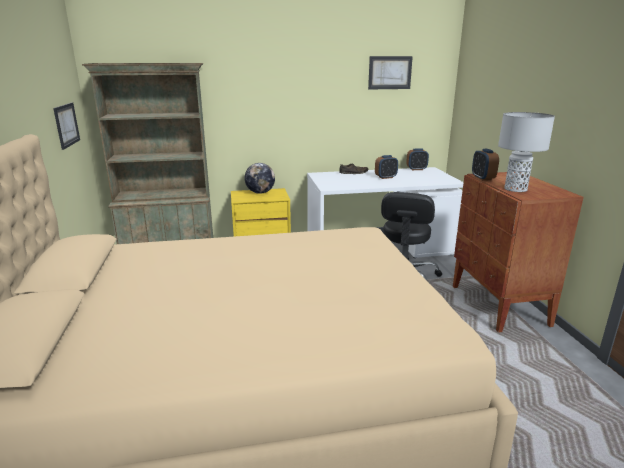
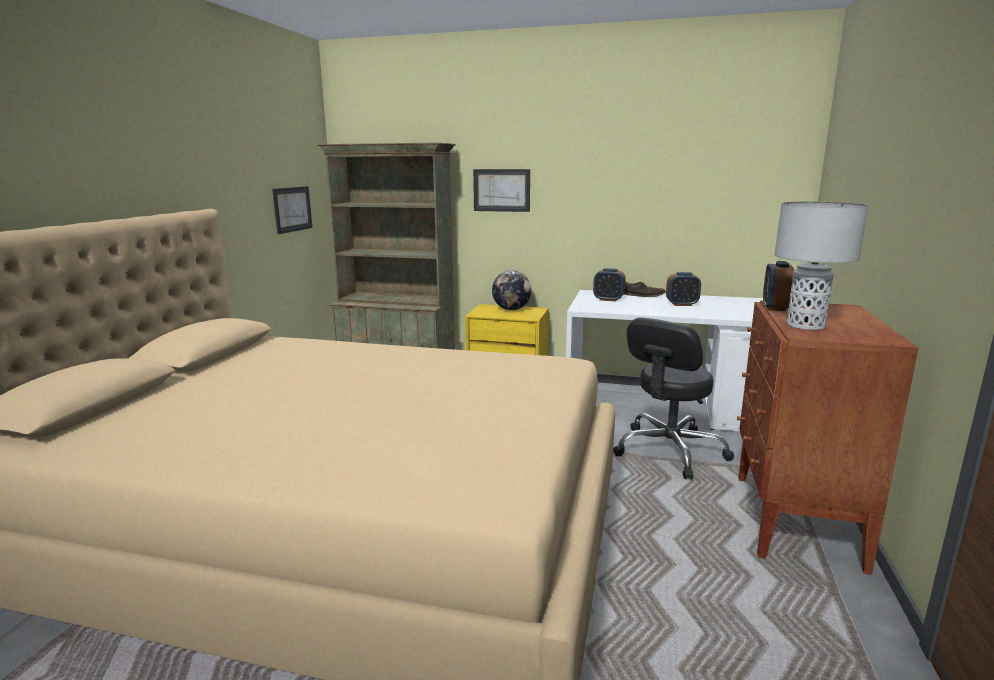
camera: 25 degrees right, 5 degrees down
picture [368,56,413,89] -> picture moved to [473,169,530,212]
alarm clock [406,148,429,170] -> alarm clock moved to [593,268,626,302]

